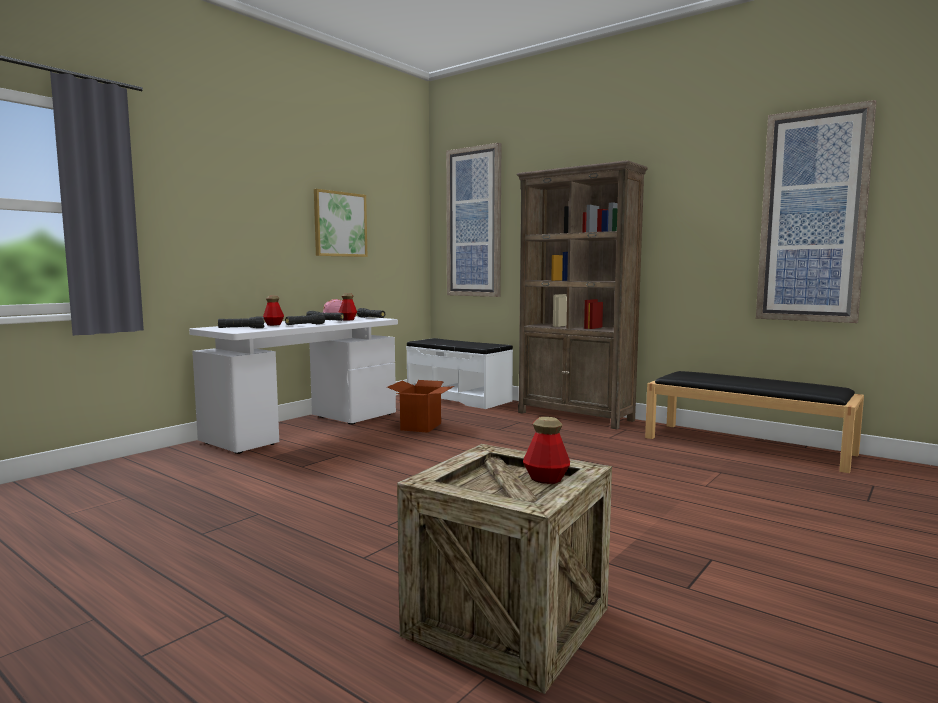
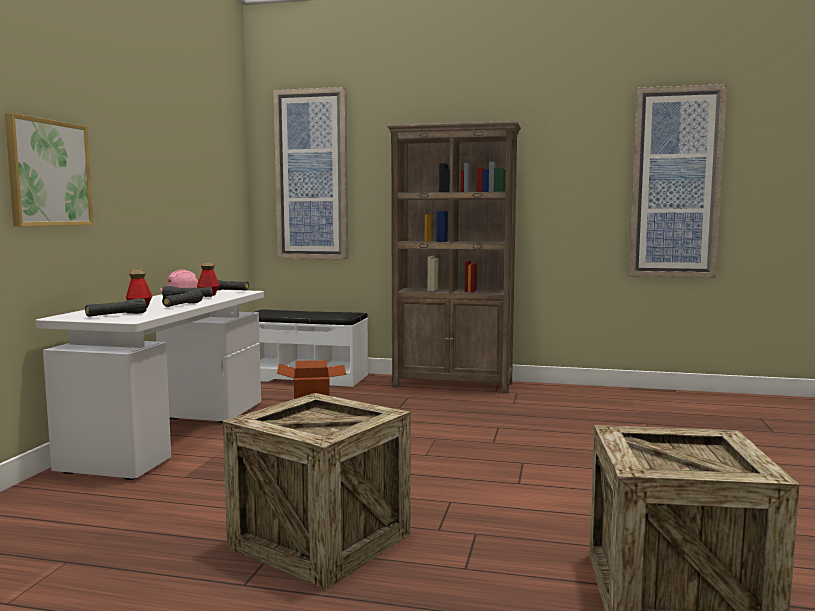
camera: 25 degrees left, 0 degrees up
picture [314,189,368,257] -> picture moved to [5,113,93,227]
bottle [523,417,570,484] -> none
black bench [645,371,864,473] -> none
none -> crate [223,393,411,589]

